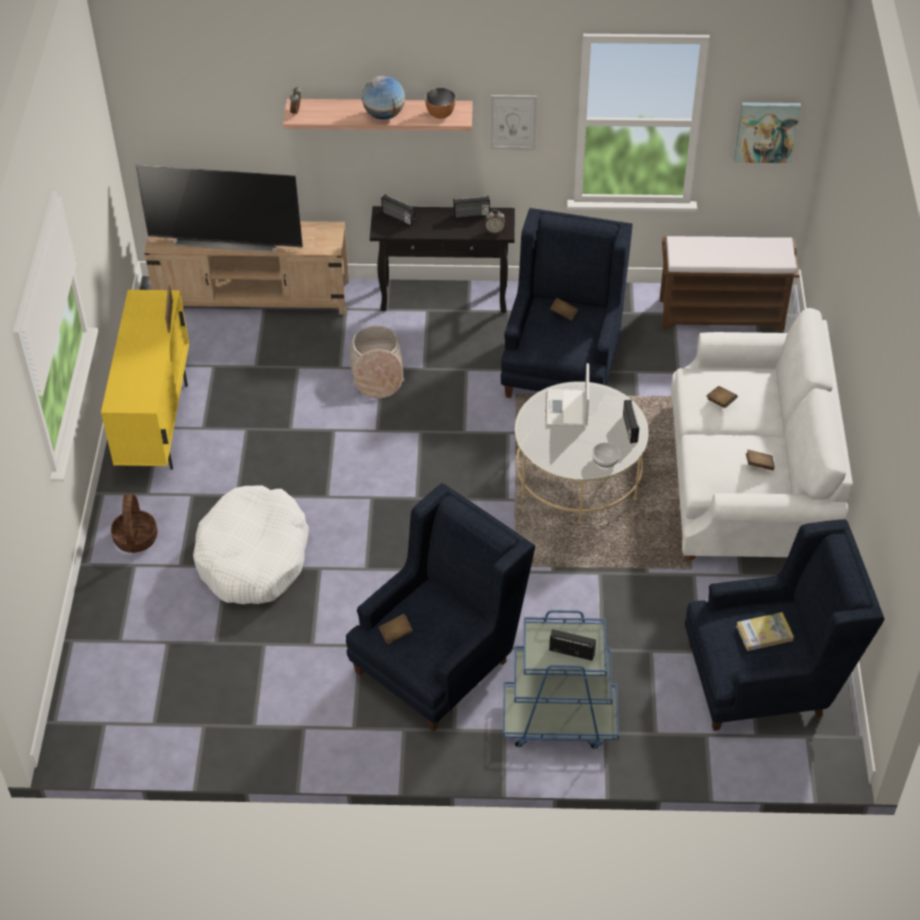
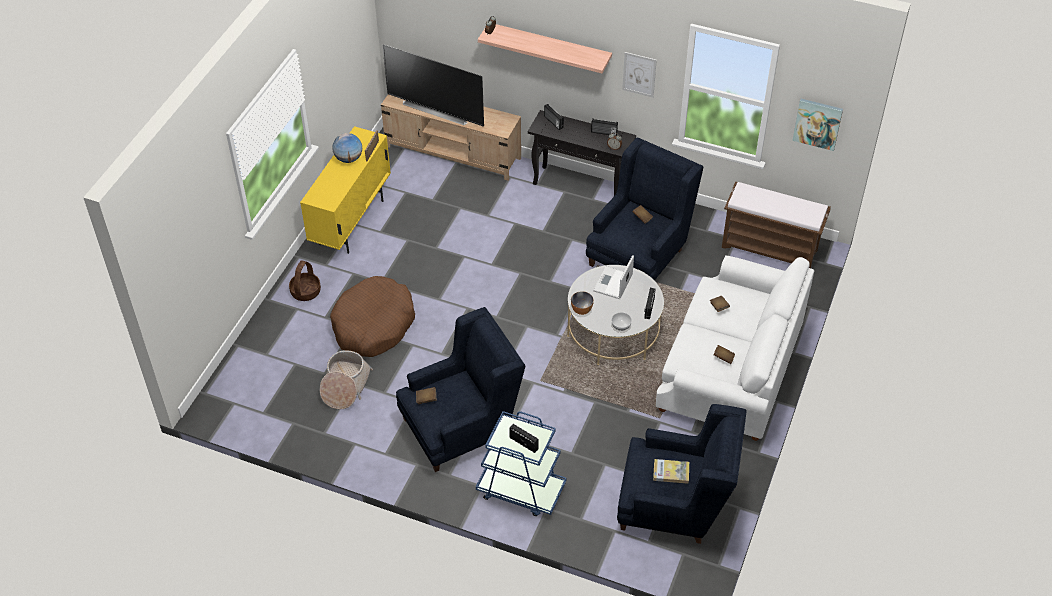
camera: 20 degrees right, 0 degrees up
white dog bed [193,485,309,604] -> brown dog bed [330,276,415,357]
basket [349,326,404,398] -> basket moved to [320,350,373,409]
globe [362,76,405,120] -> globe moved to [333,133,362,163]
bowl [425,88,456,119] -> bowl moved to [571,291,594,315]

